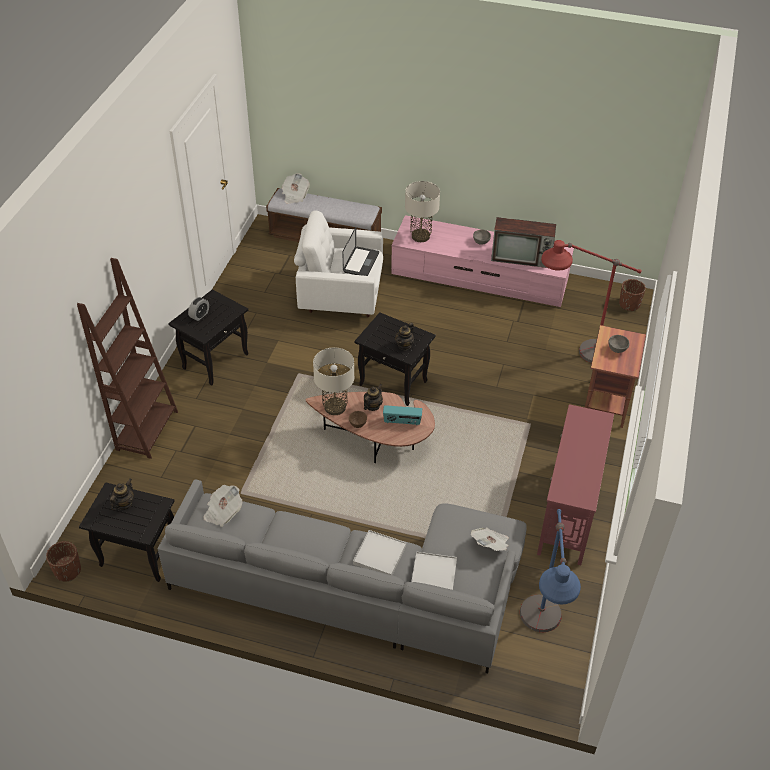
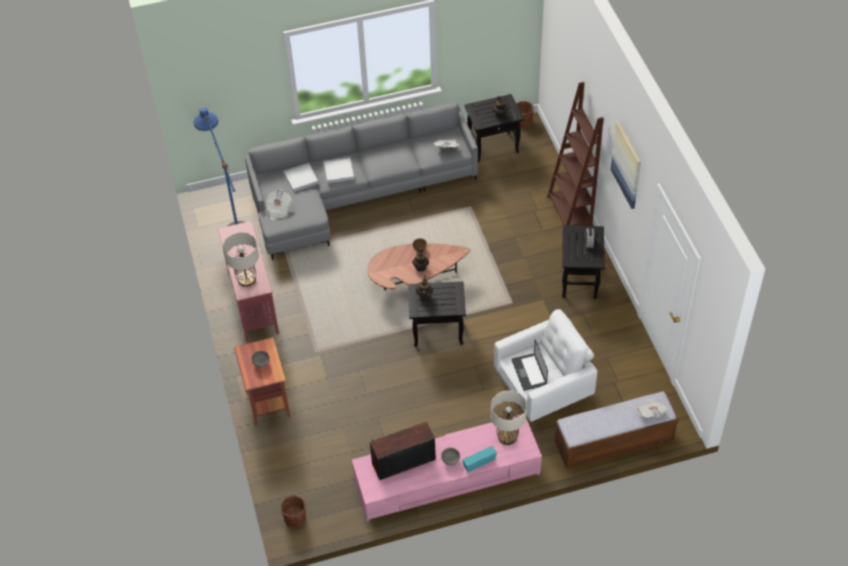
camera: 150 degrees right, 5 degrees up
table lamp [313,347,354,415] -> table lamp moved to [223,232,259,287]
radio [383,405,422,425] -> radio moved to [463,446,497,472]
red floor lamp [541,240,642,363] -> none
none -> picture [611,122,641,209]

